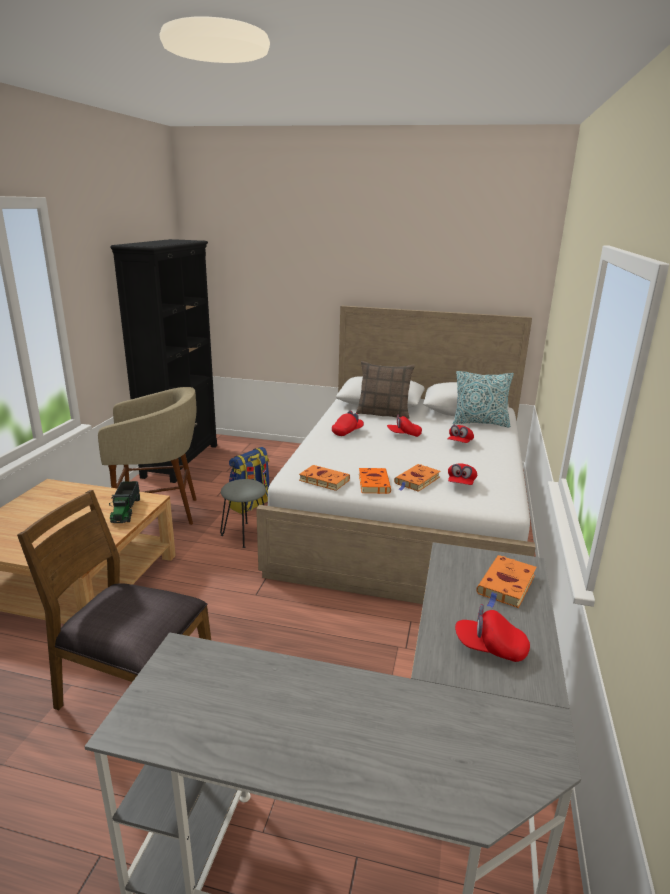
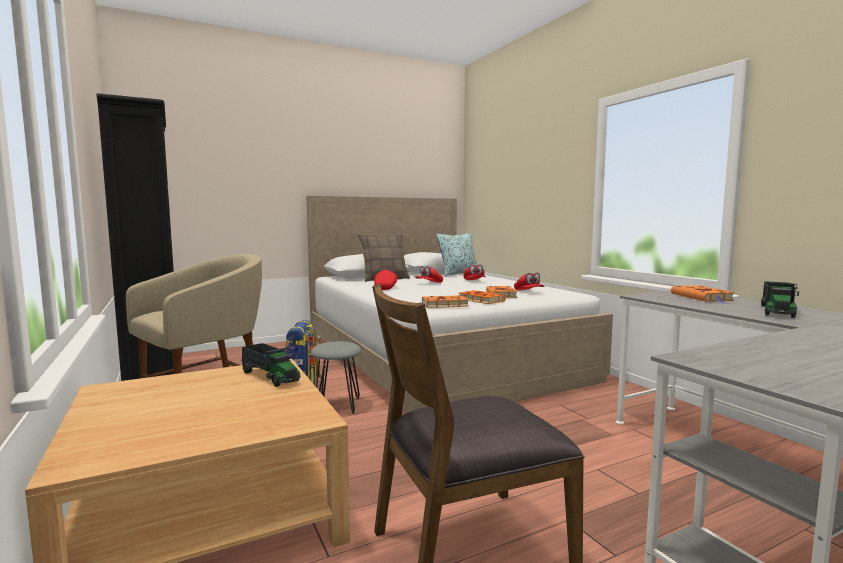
camera: 40 degrees left, 15 degrees down
red cap [455,604,530,662] -> toy truck [761,281,799,318]

